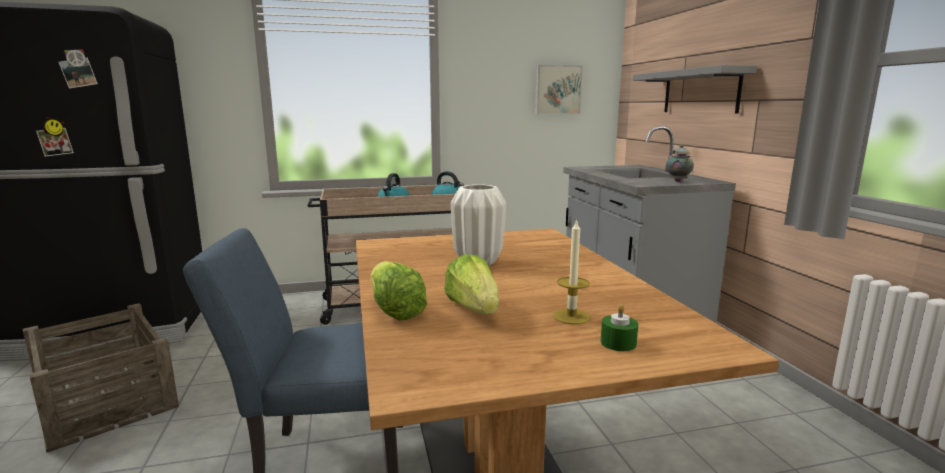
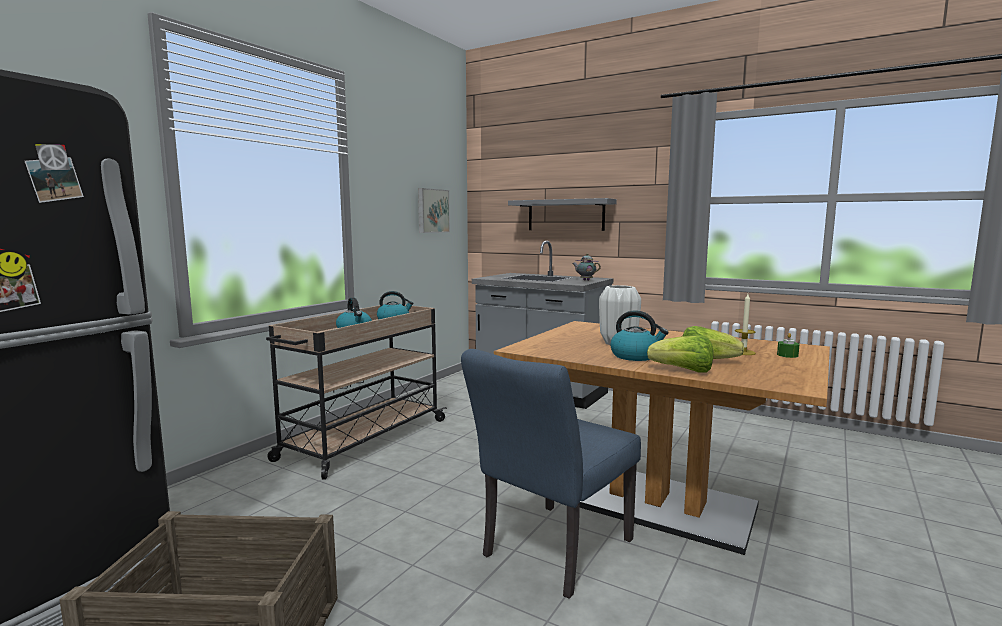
camera: 45 degrees left, 5 degrees down
none -> kettle [610,310,669,361]

